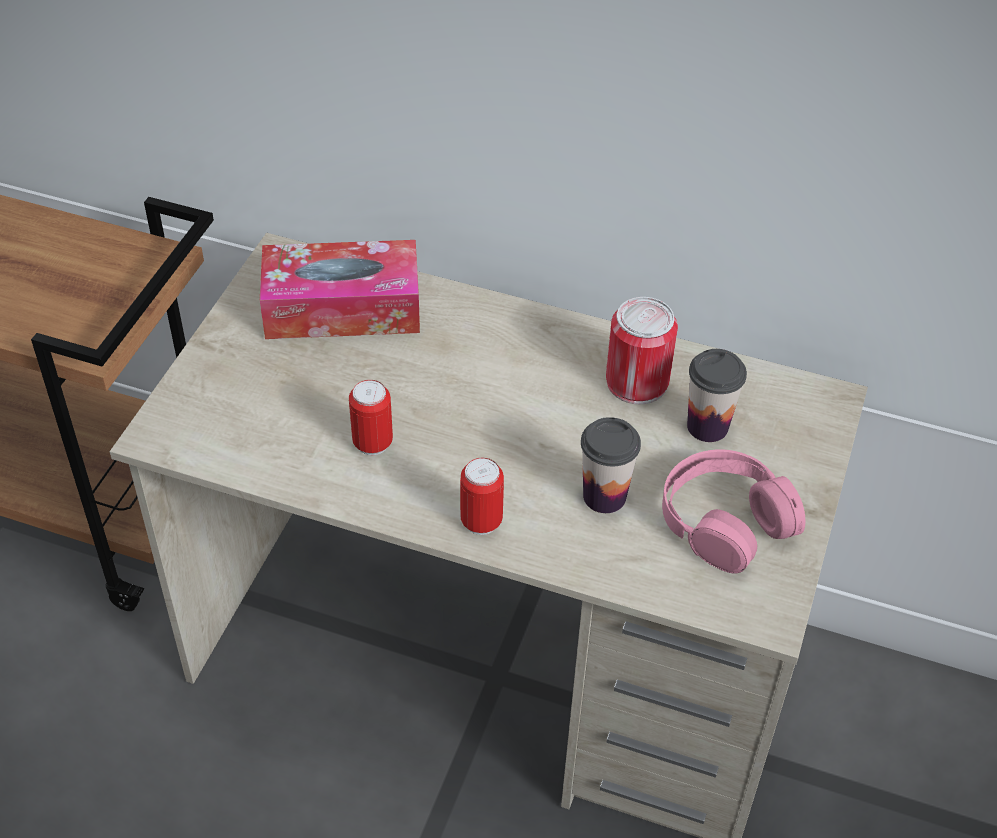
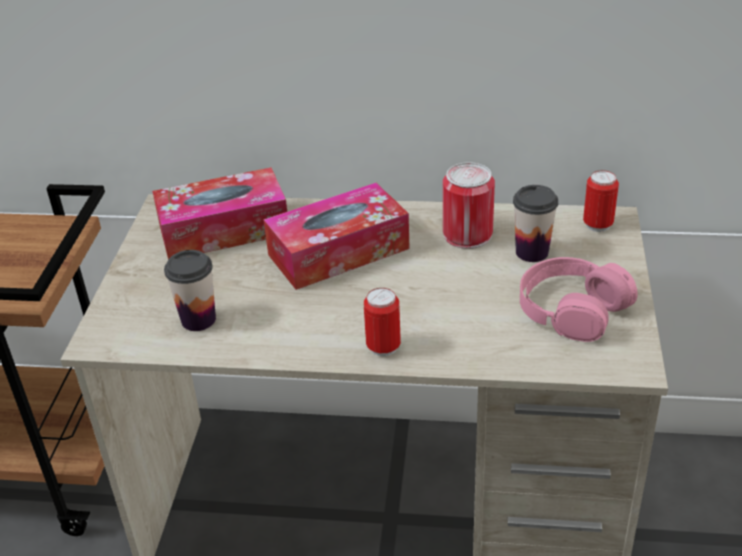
camera: 10 degrees left, 10 degrees down
can [349,380,393,455] -> can moved to [583,170,619,232]
cup [581,417,641,513] -> cup moved to [164,250,216,331]
none -> tissue box [263,183,410,290]

